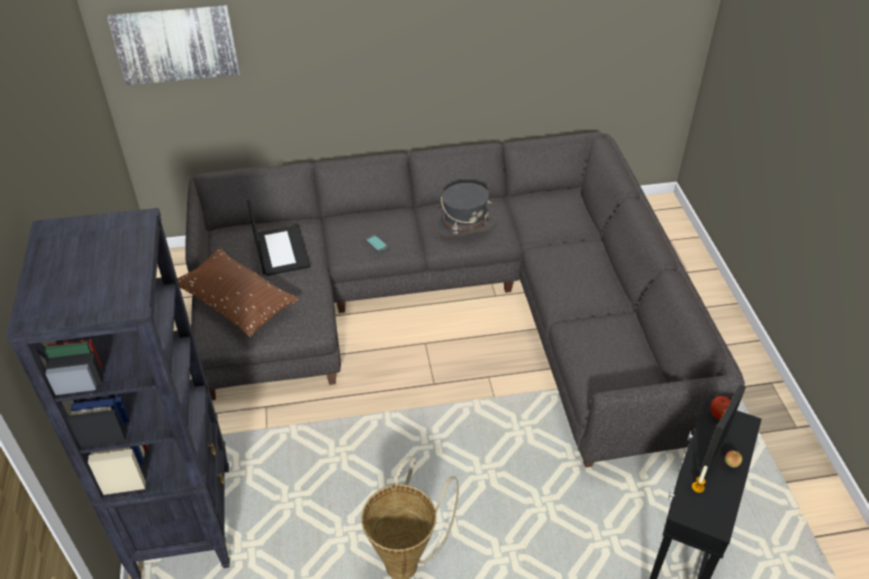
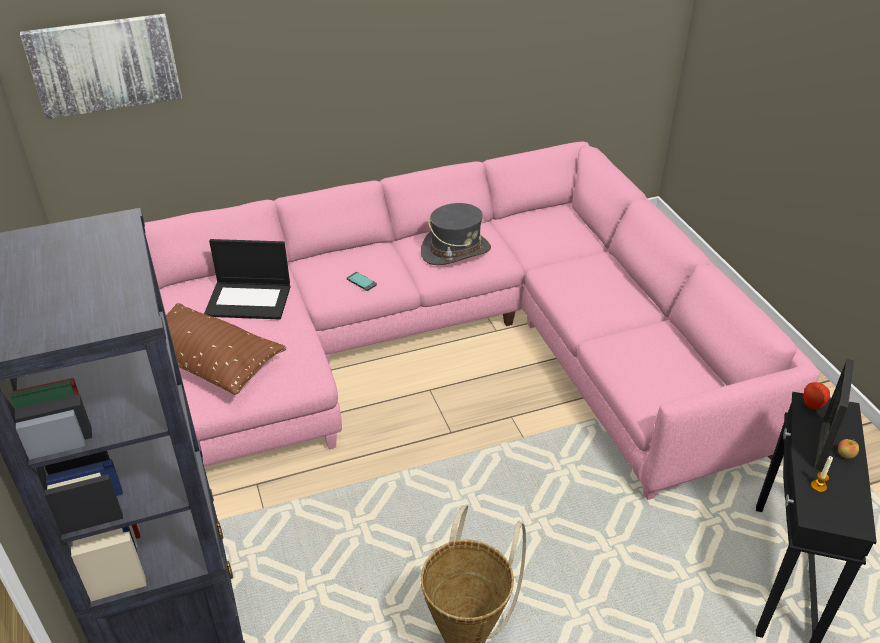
camera: 10 degrees left, 5 degrees down
grey sofa [185,132,745,468] -> pink sofa [144,141,820,500]
laptop [247,200,311,276] -> laptop turned 120 degrees clockwise [204,239,290,319]

